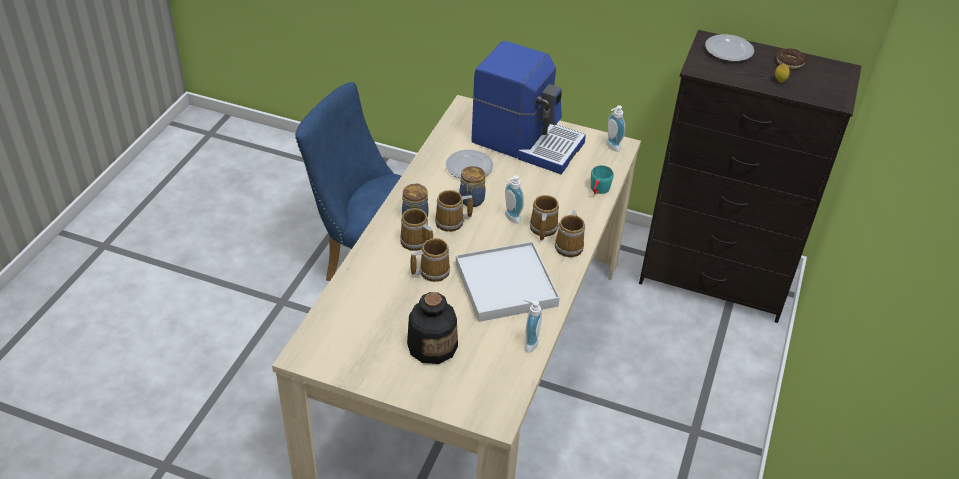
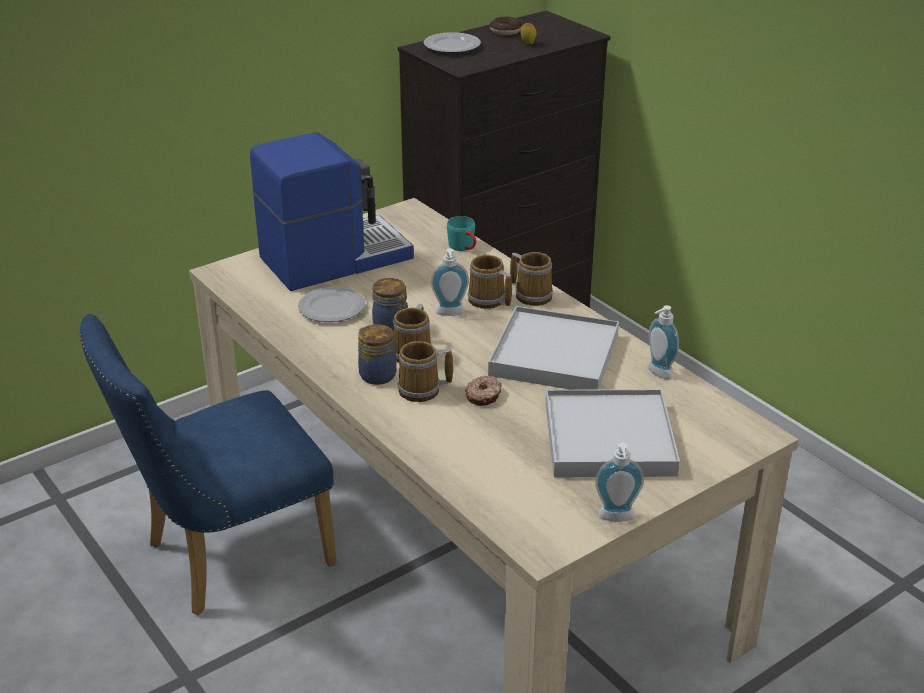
camera: 55 degrees left, 10 degrees down
bottle [407,292,458,364] -> white tray [546,389,680,477]
mug [410,238,450,282] -> donut [465,376,502,406]
soap dispenser [606,105,625,152] -> soap dispenser moved to [595,442,644,522]

